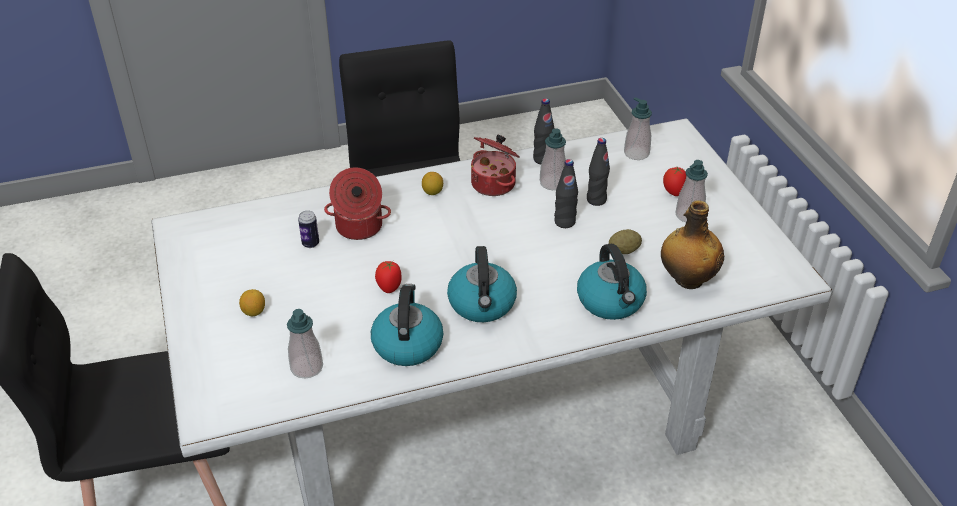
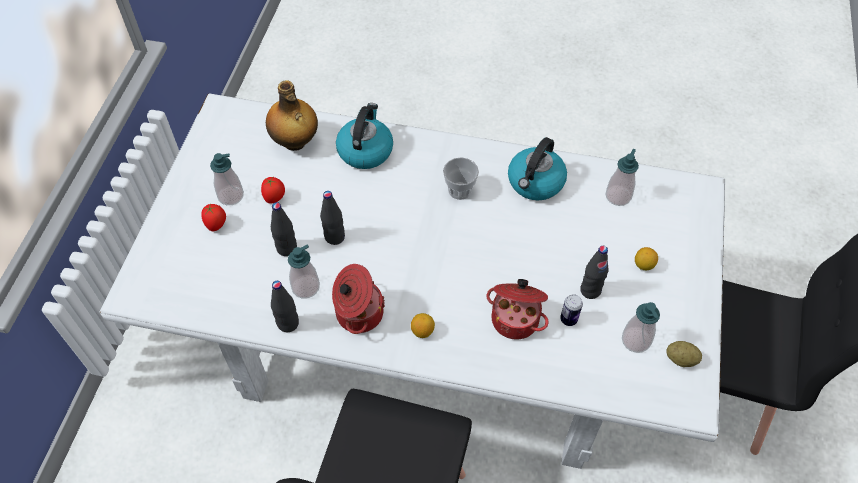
camera: 150 degrees left, 15 degrees up
tomato [375,261,402,293] -> tomato moved to [261,177,285,203]
kettle [447,246,517,322] -> cup [443,157,479,200]
potato [609,229,642,254] -> potato moved to [666,341,702,367]
soap dispenser [624,97,652,160] -> soap dispenser moved to [622,302,660,353]
none -> black bottle [580,246,609,299]

